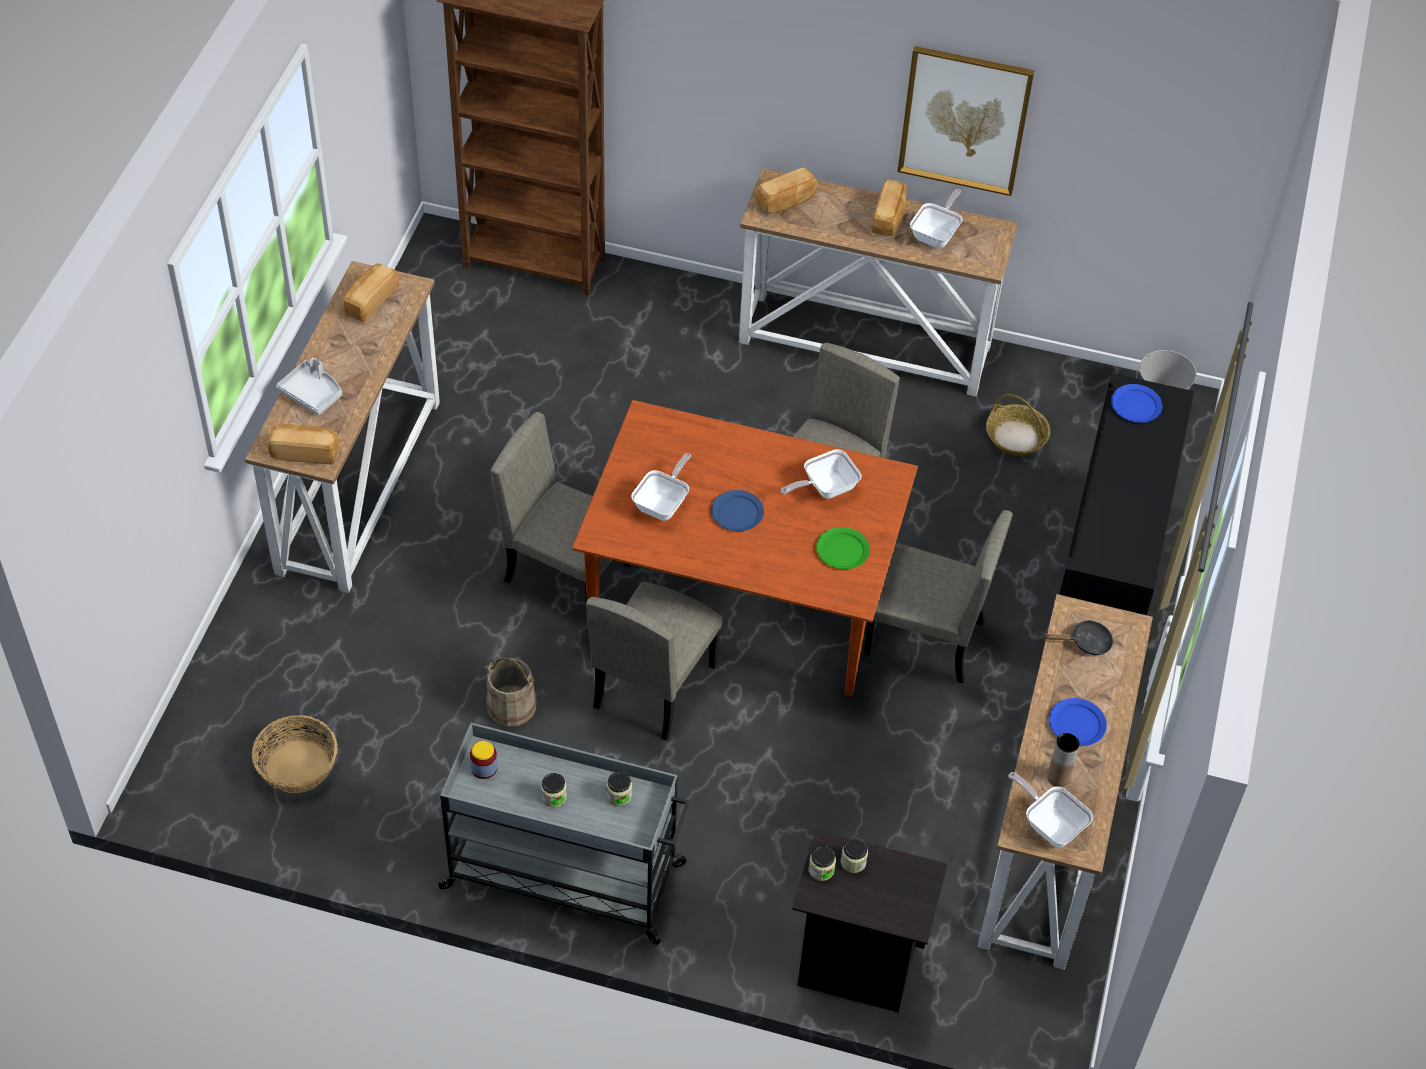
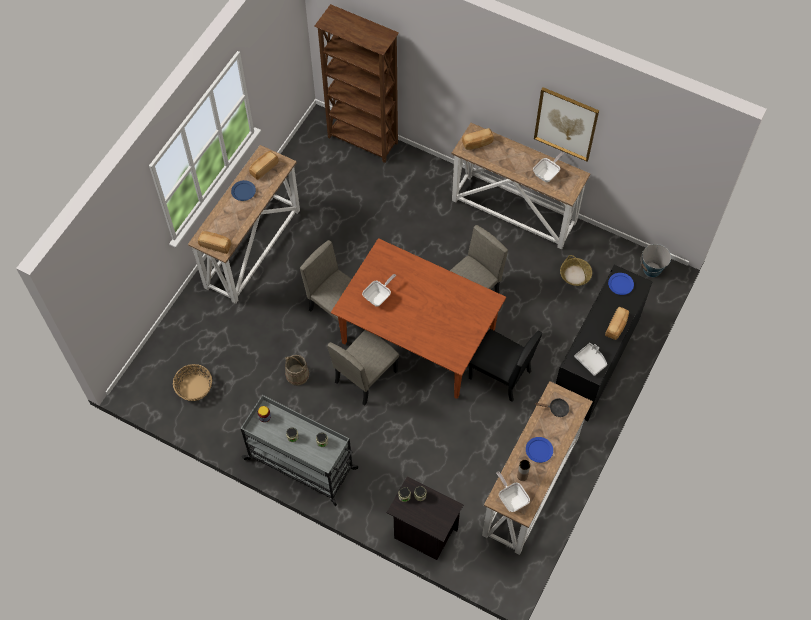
camera: 15 degrees right, 10 degrees up
grey tray [276,358,342,415] -> grey tray moved to [574,343,607,376]
blue plate [711,490,764,531] -> blue plate moved to [231,180,256,201]
frying pan [781,449,862,499] -> none
green plate [816,527,870,569] -> none
beige chair [864,510,1013,684] -> black chair [468,329,542,402]
bread [872,179,907,236] -> bread moved to [605,307,629,340]

